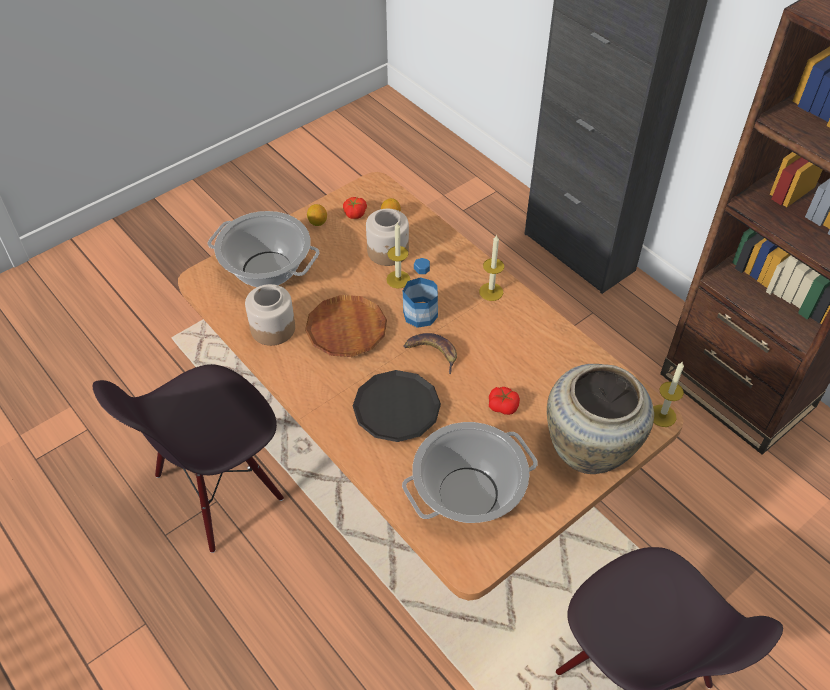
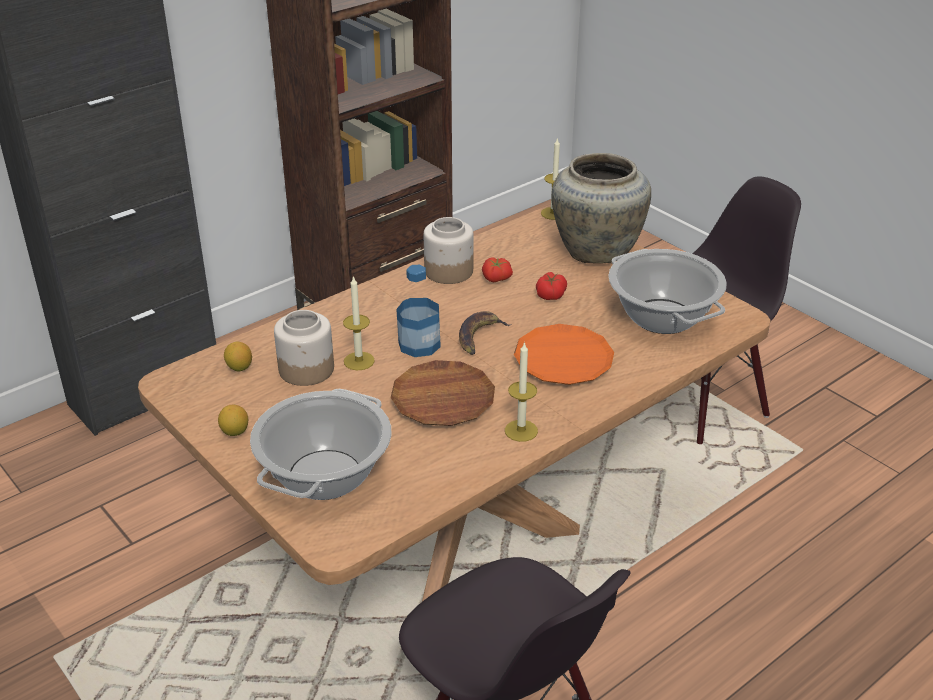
camera: 90 degrees left, 15 degrees down
jar [245,284,295,346] -> jar moved to [424,217,474,284]
tomato [343,197,367,219] -> tomato moved to [482,257,513,282]
black plate [353,370,441,442] -> orange plate [514,324,614,385]
candle [479,235,504,301] -> candle moved to [505,342,538,442]

